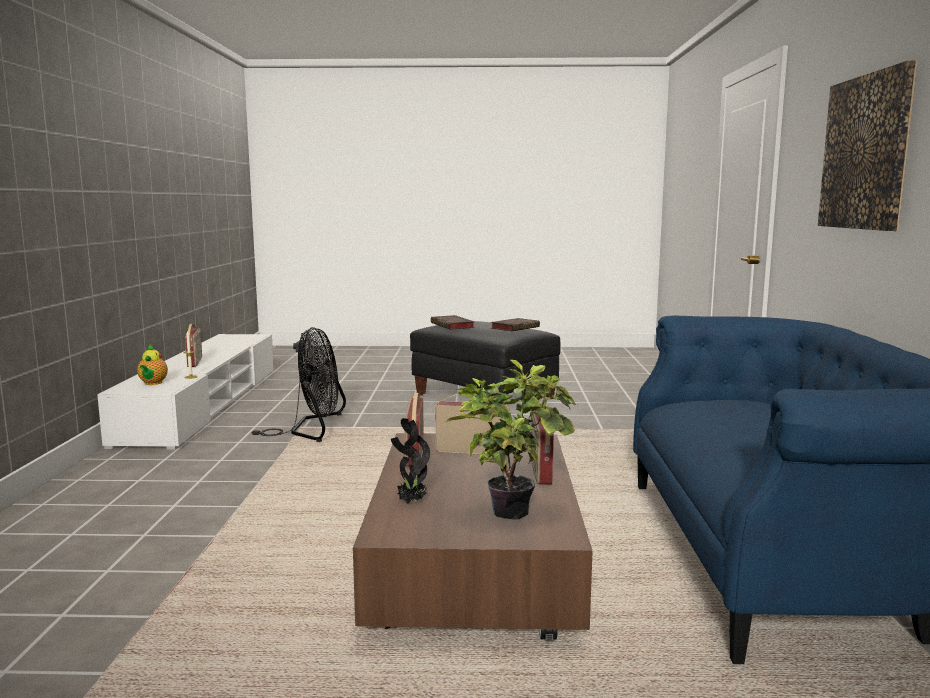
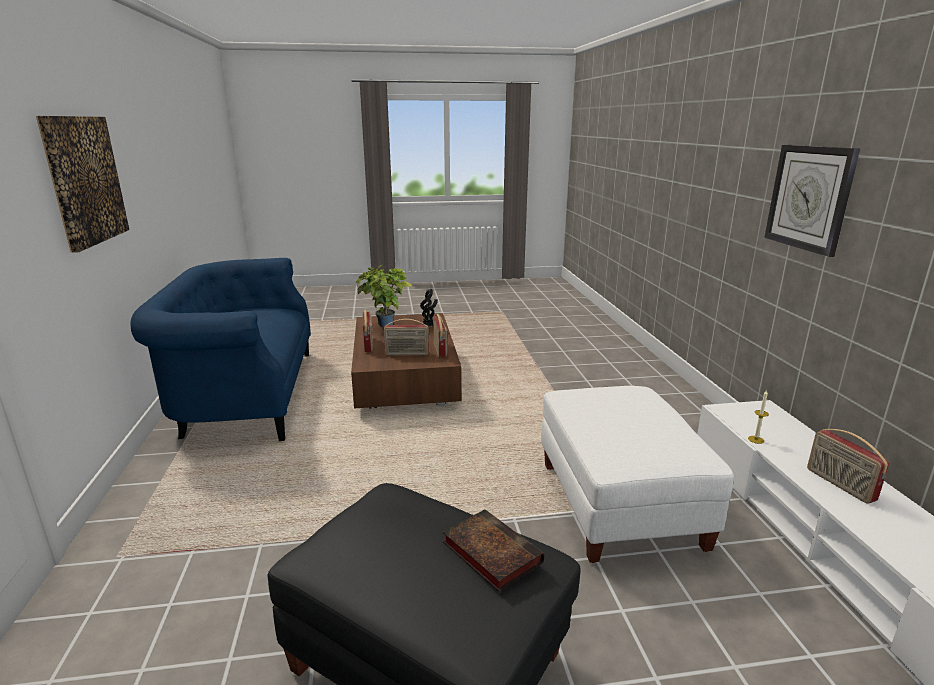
camera: 170 degrees right, 10 degrees up
teapot [137,344,168,385] -> none
black fan [252,327,346,442] -> white ottoman [541,386,734,563]
book [491,318,540,331] -> none
none -> wall clock [764,145,860,257]

